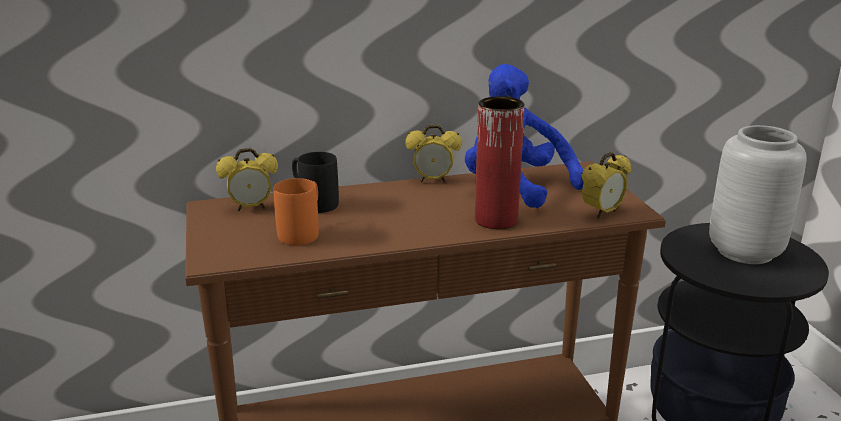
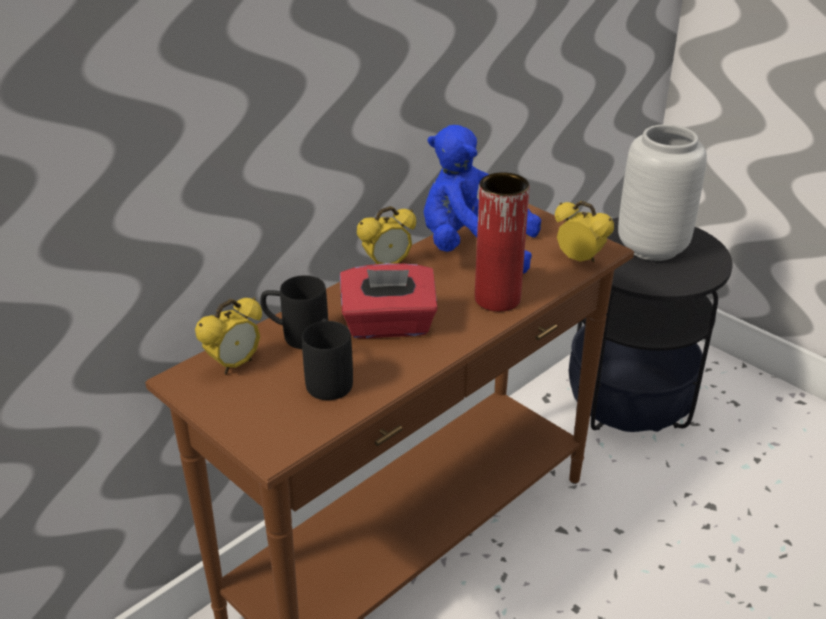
camera: 30 degrees left, 10 degrees up
orange mug [274,178,319,245] -> black mug [302,318,353,400]
alarm clock [582,152,631,219] -> alarm clock turned 75 degrees counterclockwise [555,201,614,263]
none -> red tissue box [340,263,438,338]

